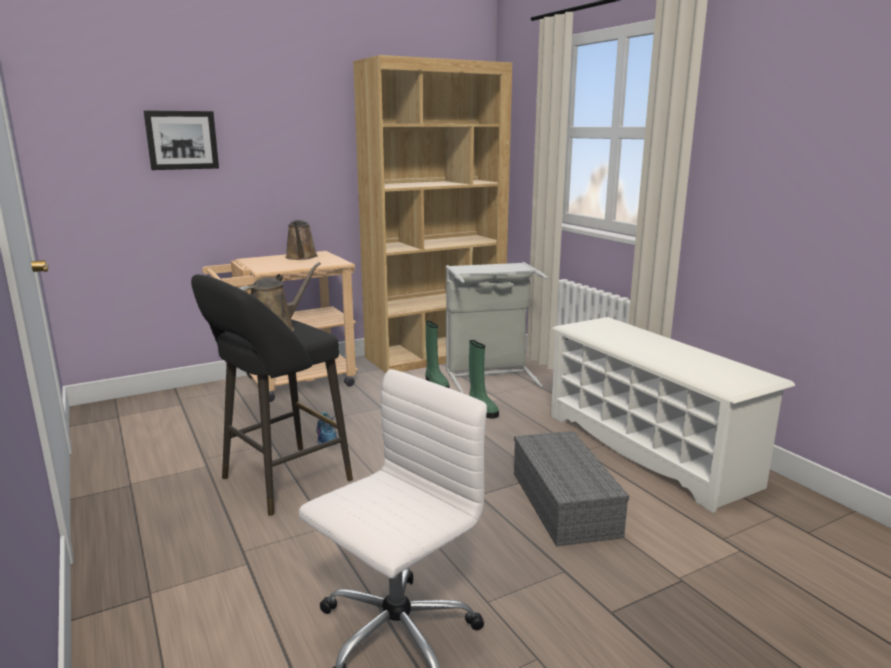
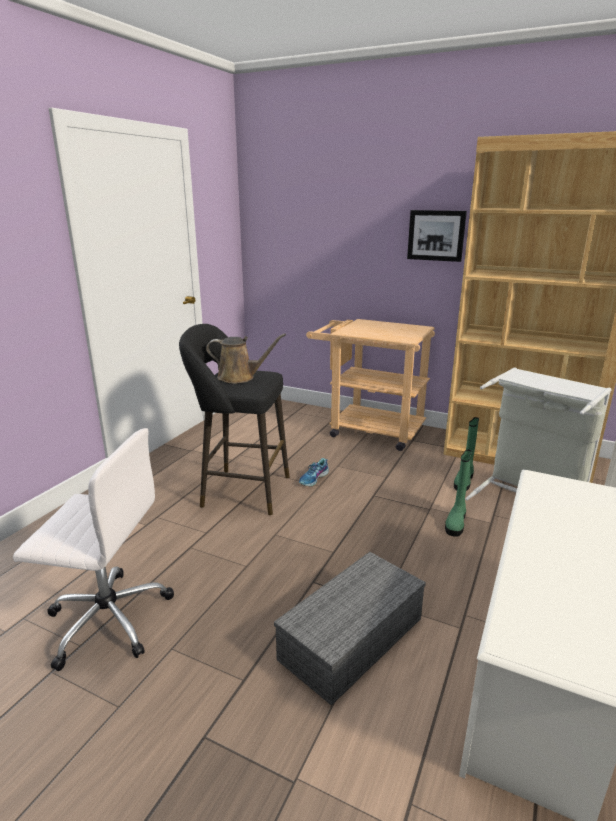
camera: 55 degrees right, 5 degrees up
picture [143,110,219,170] -> picture moved to [407,210,467,262]
brown watering can [285,220,318,260] -> none

